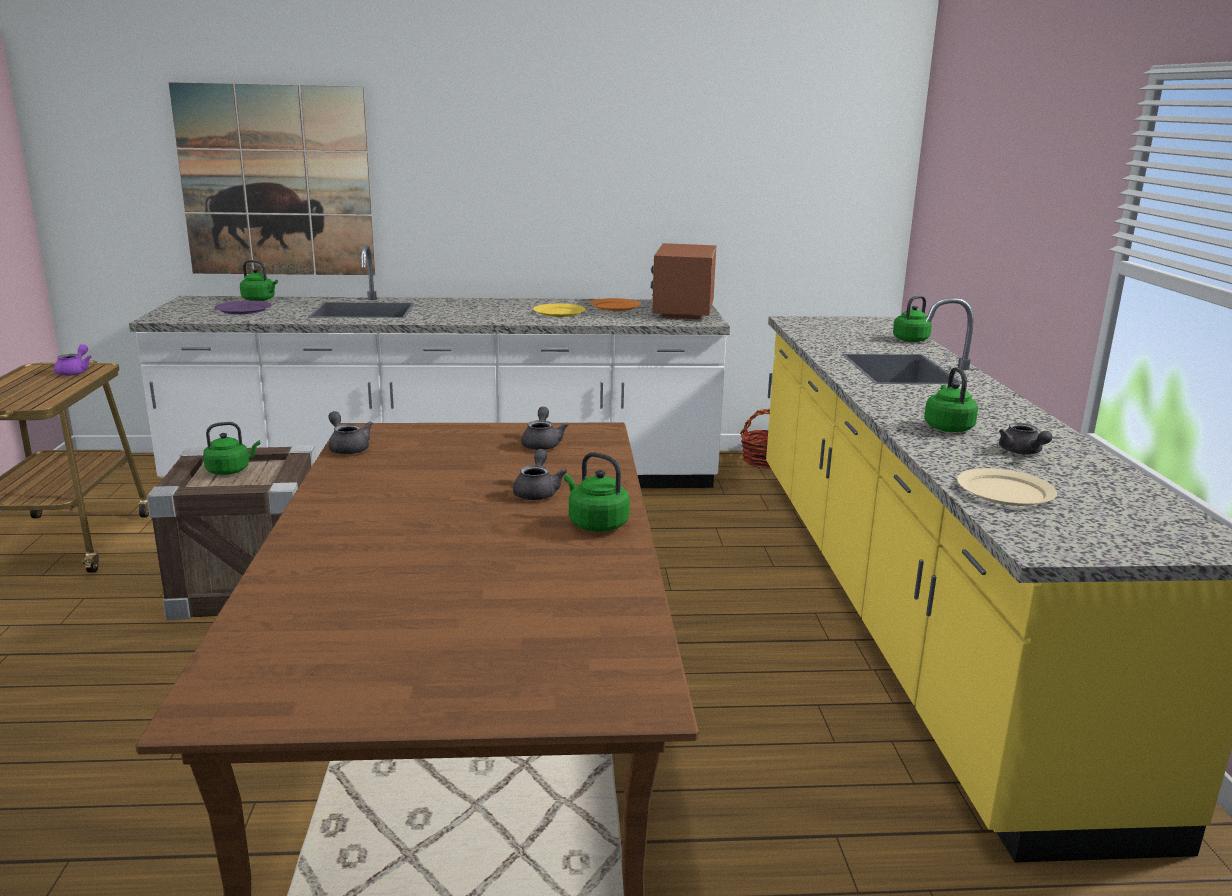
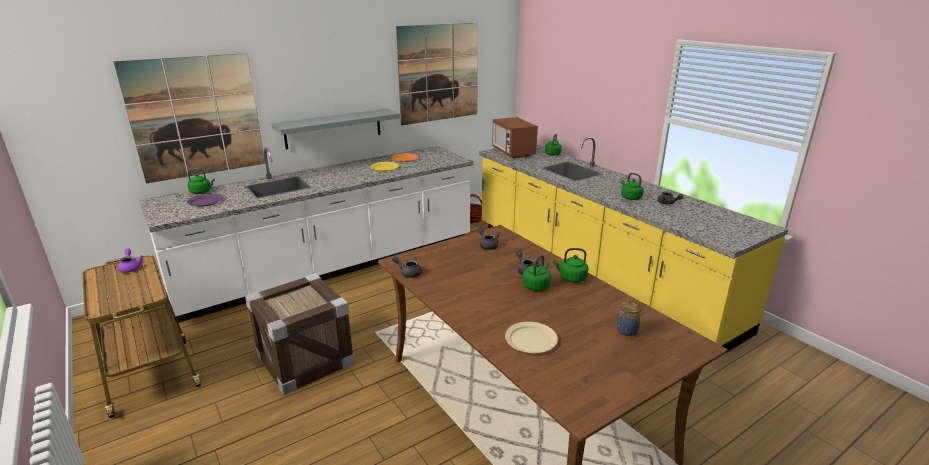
camera: 30 degrees left, 5 degrees up
green kettle [203,422,260,475] -> green kettle moved to [522,255,551,291]
microwave [650,243,716,319] -> microwave moved to [492,117,538,158]
beige plate [957,468,1057,506] -> beige plate moved to [505,322,558,353]
none -> grey shelf [271,109,400,149]
none -> picture [396,23,478,125]
none -> jar [617,301,641,336]

